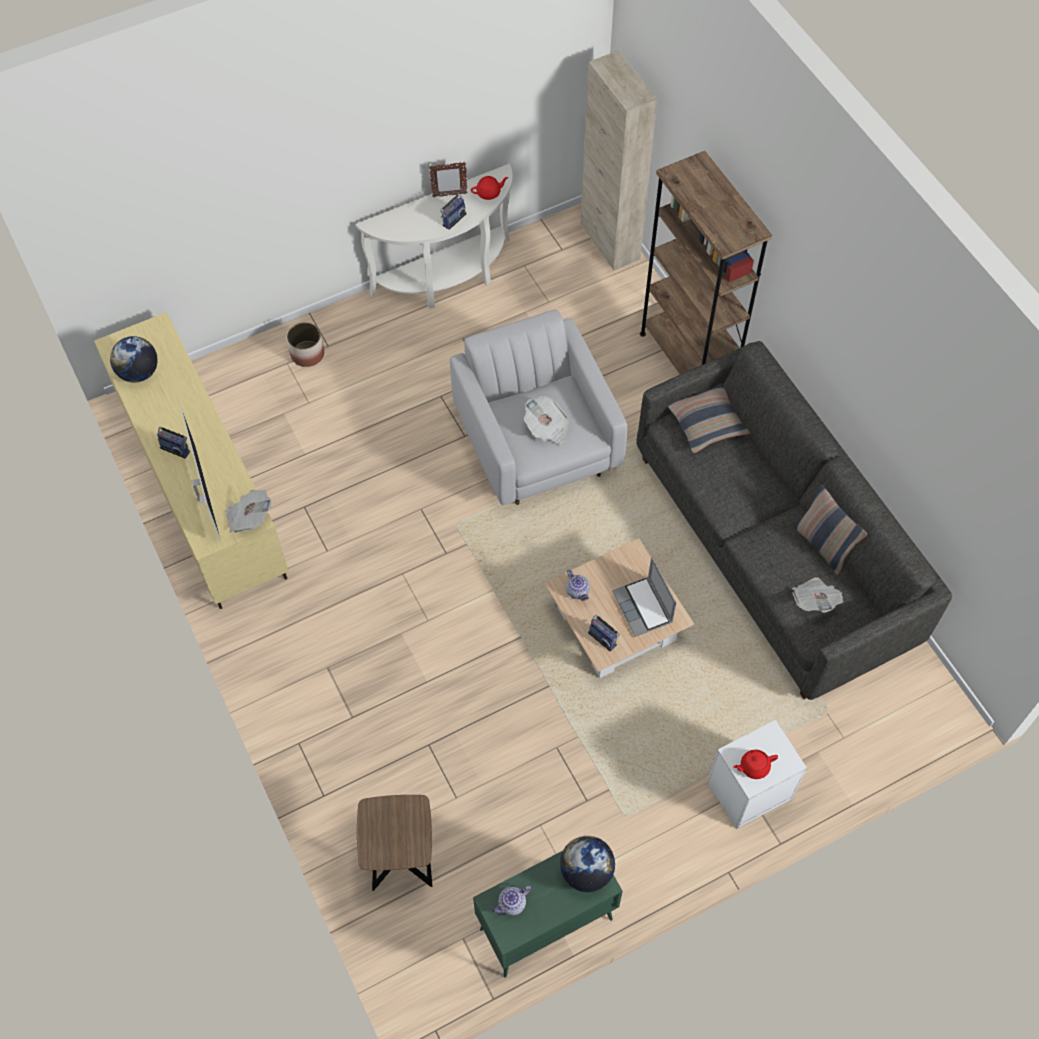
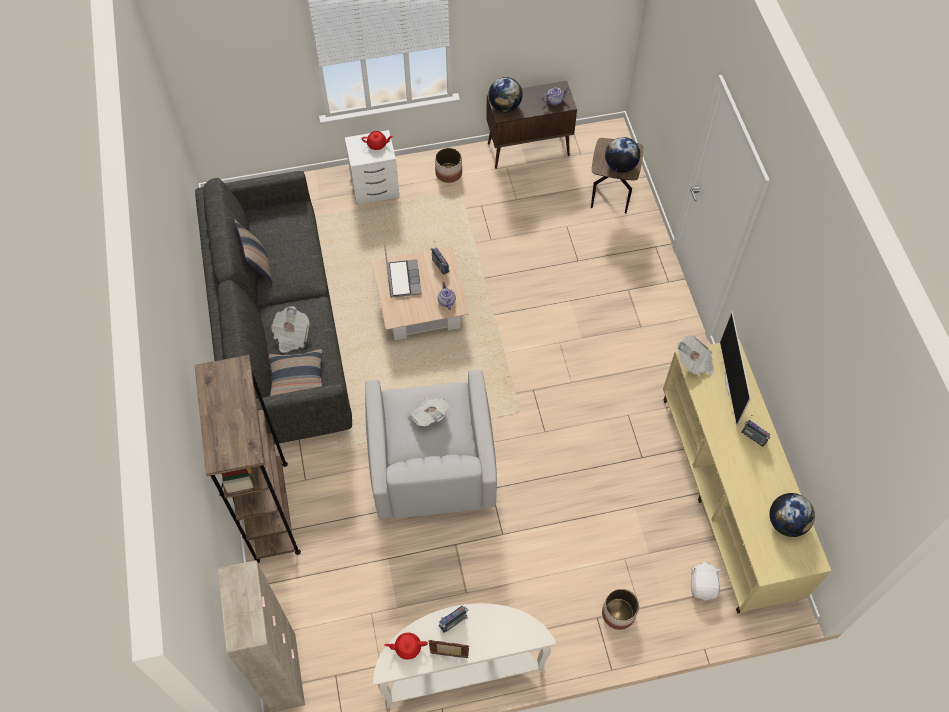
camera: 165 degrees left, 0 degrees up
green cabinet [473,851,623,978] -> brown cabinet [486,81,577,169]
newspaper [792,577,843,613] -> newspaper moved to [271,306,310,353]
none -> planter [435,148,462,183]
none -> globe [605,137,640,173]
none -> white plush toy [691,562,721,601]

